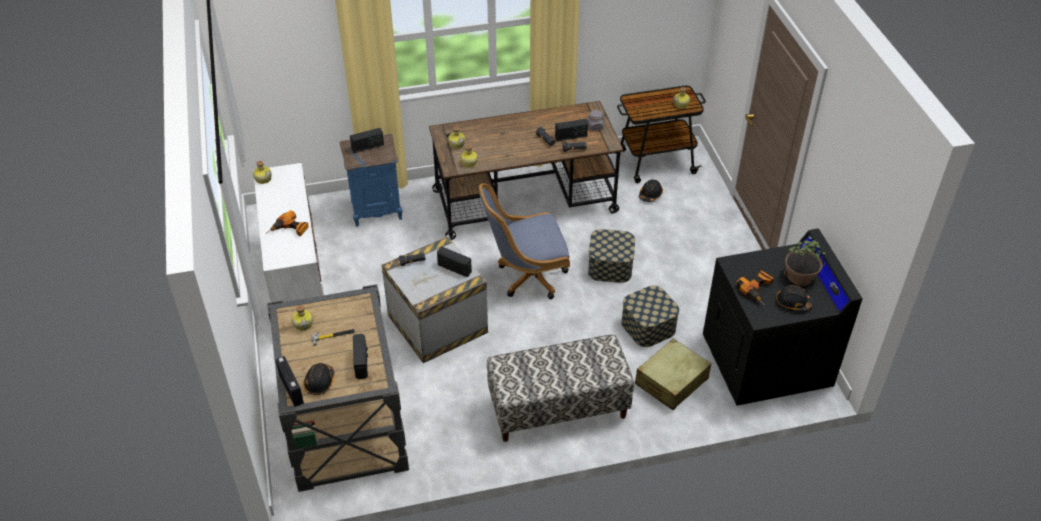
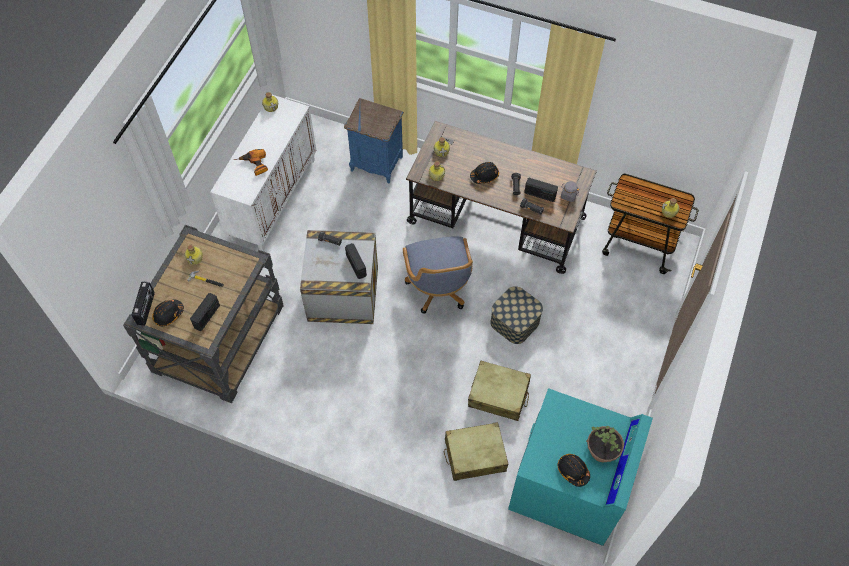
camera: 35 degrees right, 15 degrees up
radio [350,128,384,153] -> none
blue office chair [479,183,570,300] -> blue office chair turned 120 degrees counterclockwise [403,237,473,314]
bench [487,334,634,442] -> none
storage box [621,286,679,347] -> beige suitcase [468,361,531,421]
black hard hat [639,179,663,202] -> black hard hat moved to [470,162,499,184]
black washing machine [703,228,863,406] -> turquoise washing machine [508,388,653,546]
power drill [736,270,774,305] -> none

